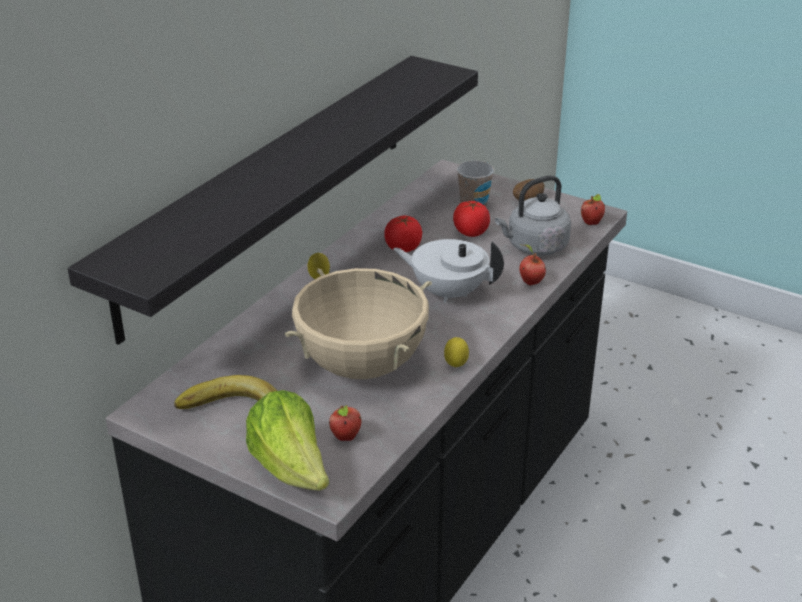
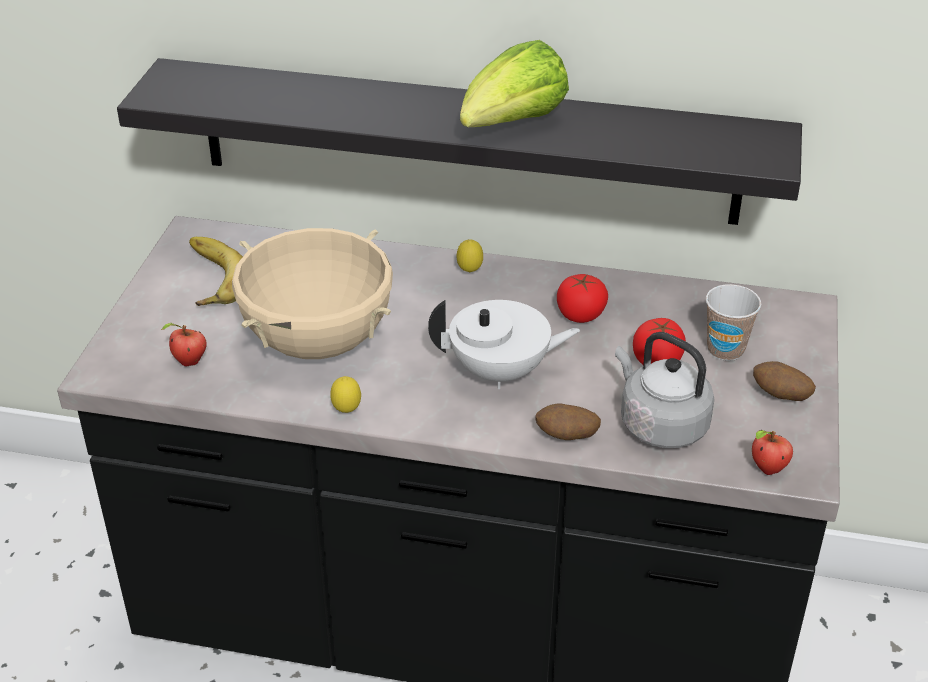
camera: 70 degrees right, 5 degrees up
lettuce [246,390,329,490] -> lettuce moved to [460,40,569,127]
white teapot [393,239,504,303] -> white teapot turned 90 degrees clockwise [428,300,580,389]
apple [519,245,546,285] -> potato [535,404,601,440]

